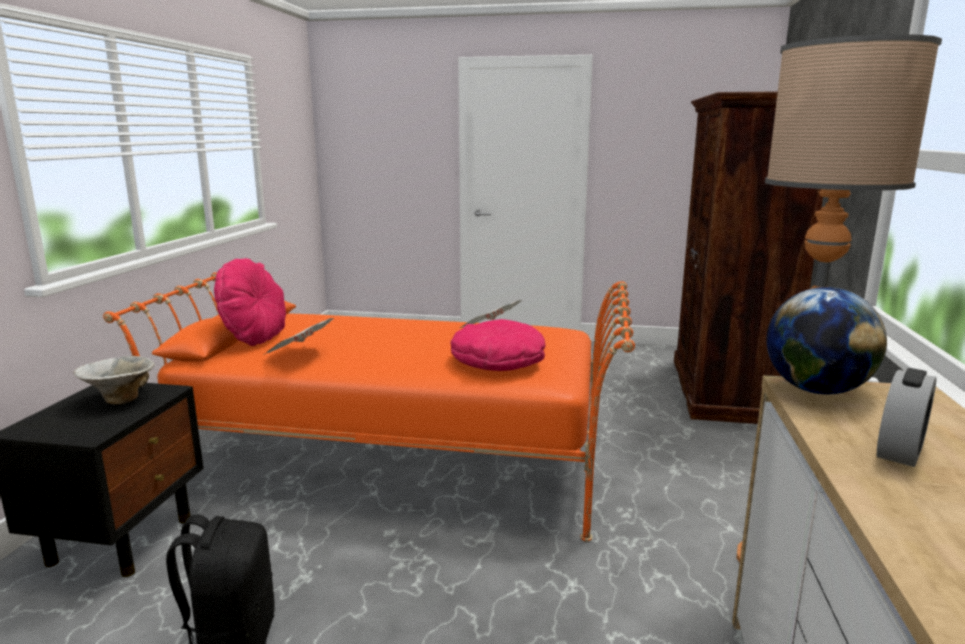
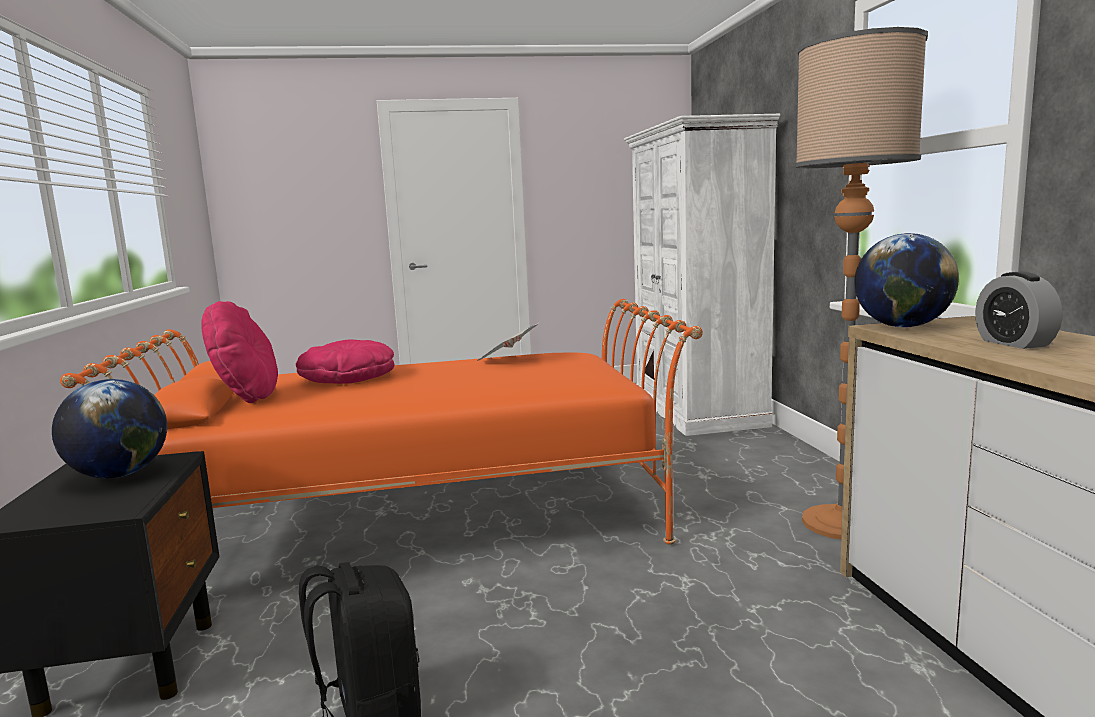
camera: 20 degrees left, 5 degrees down
bowl [73,356,155,405] -> globe [52,379,167,479]
newspaper [263,318,334,355] -> none
pink pillow [450,319,545,371] -> pink pillow moved to [296,340,394,384]
brown wardrobe [674,91,823,424] -> white wardrobe [624,114,780,436]
alarm clock [877,368,936,467] -> alarm clock turned 150 degrees clockwise [975,272,1062,349]

